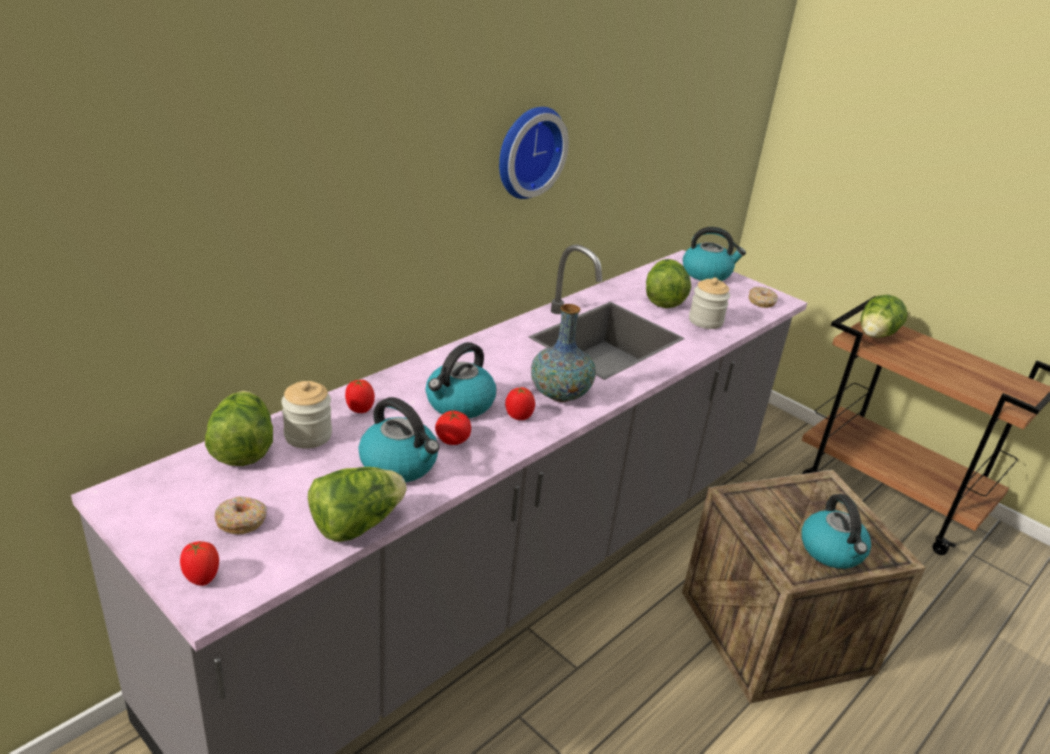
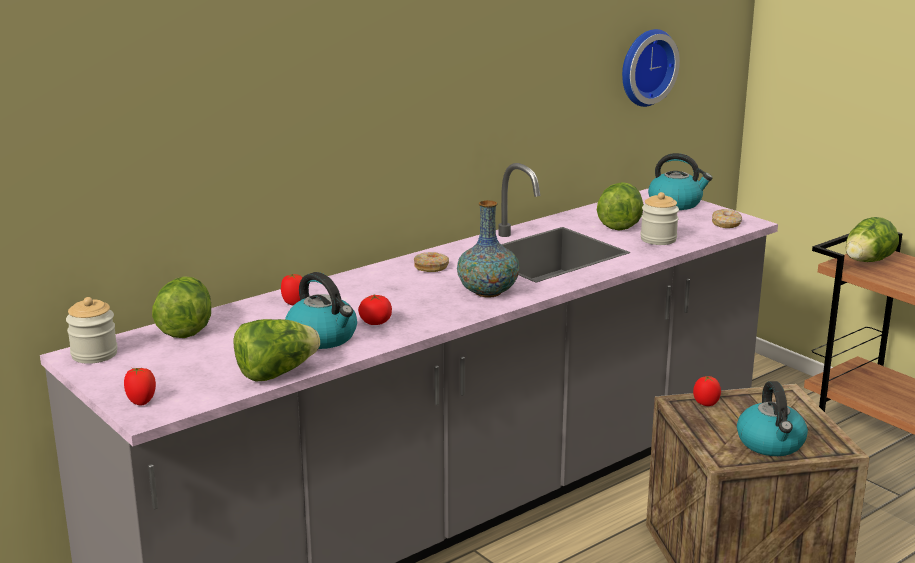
camera: 10 degrees right, 10 degrees down
donut [215,496,267,534] -> donut moved to [414,252,449,272]
jar [281,381,332,449] -> jar moved to [66,297,118,364]
kettle [426,342,496,418] -> none
wall clock [499,107,569,199] -> wall clock moved to [622,29,680,107]
tomato [505,387,535,420] -> tomato moved to [693,376,721,406]

